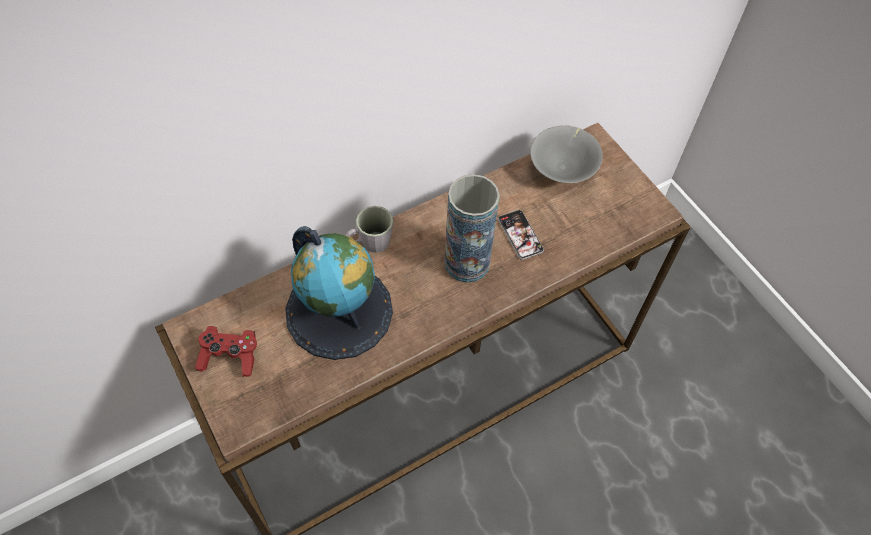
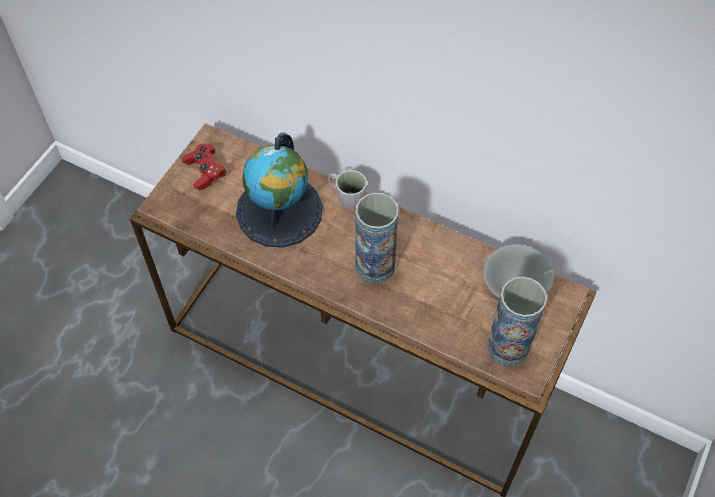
camera: 60 degrees right, 0 degrees up
phone [498,210,544,260] -> none
none -> vase [487,276,547,366]

